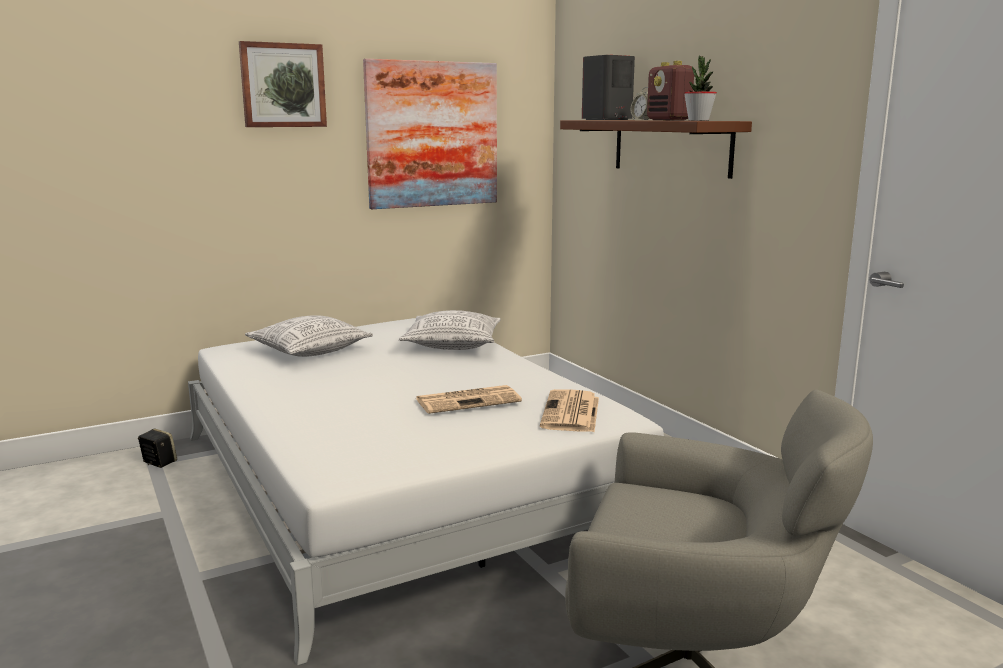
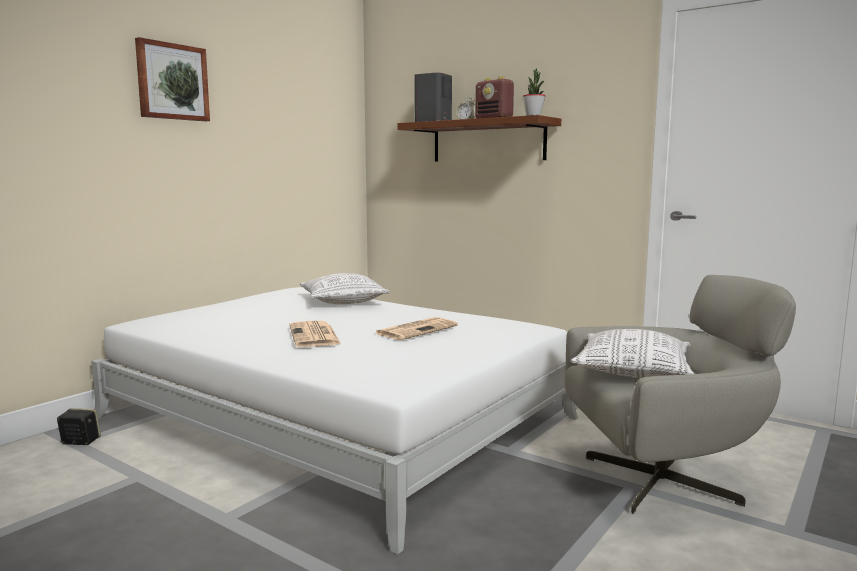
camera: 25 degrees left, 5 degrees down
pillow [245,315,373,357] -> pillow moved to [571,329,694,378]
picture [363,59,497,209] -> none
newspaper [540,389,599,432] -> newspaper moved to [289,321,341,347]

